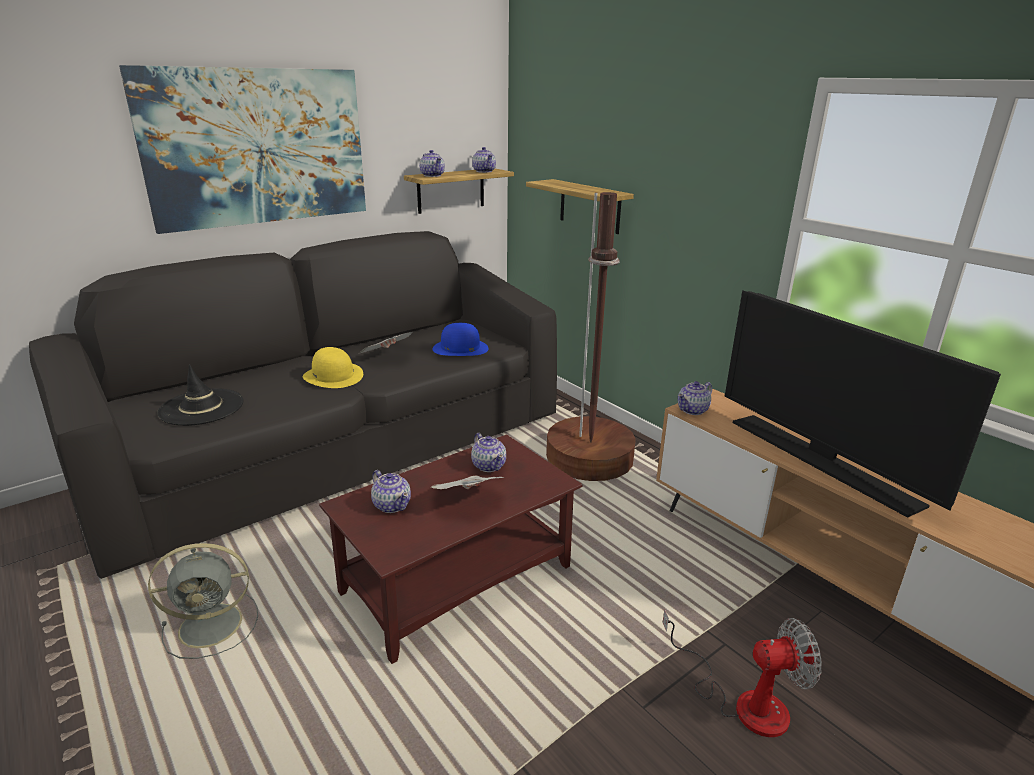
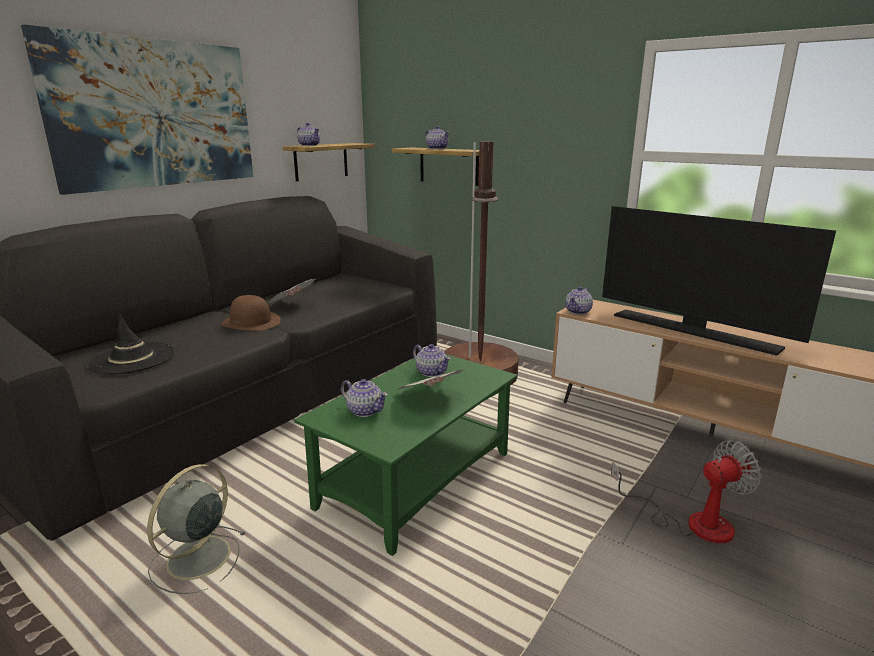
camera: 15 degrees left, 5 degrees down
grey fan [148,543,258,659] -> grey fan turned 150 degrees clockwise [147,464,246,594]
yellow hat [303,347,363,388] -> brown hat [221,295,281,331]
brown coffee table [319,434,582,664] -> green coffee table [294,354,518,556]
blue hat [432,323,489,356] -> none
teapot [472,147,496,173] -> teapot moved to [425,126,450,149]

